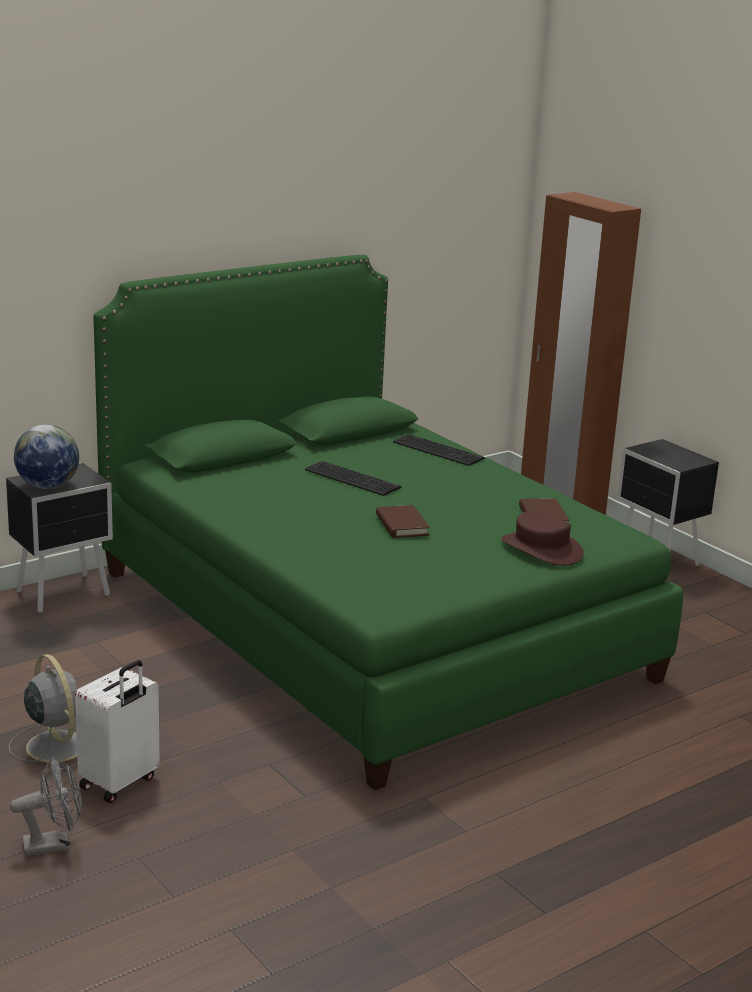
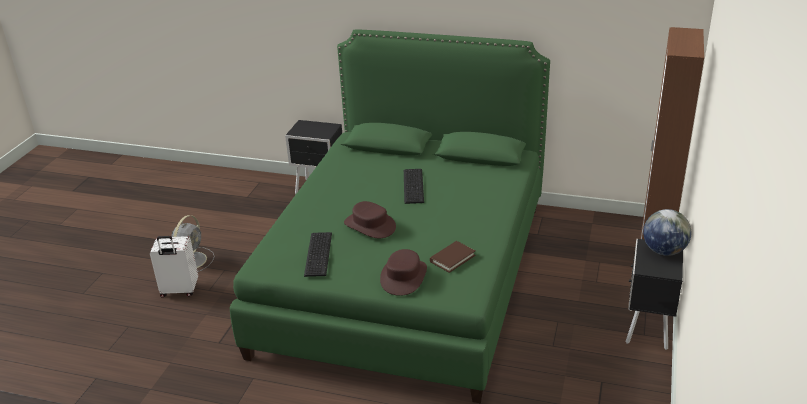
camera: 55 degrees right, 10 degrees up
grey fan [10,756,82,856] -> none
globe [14,424,79,489] -> globe moved to [643,209,691,256]
brown book [376,505,430,538] -> brown hat [344,201,396,238]
keyboard [393,434,485,466] -> keyboard moved to [304,232,332,277]

